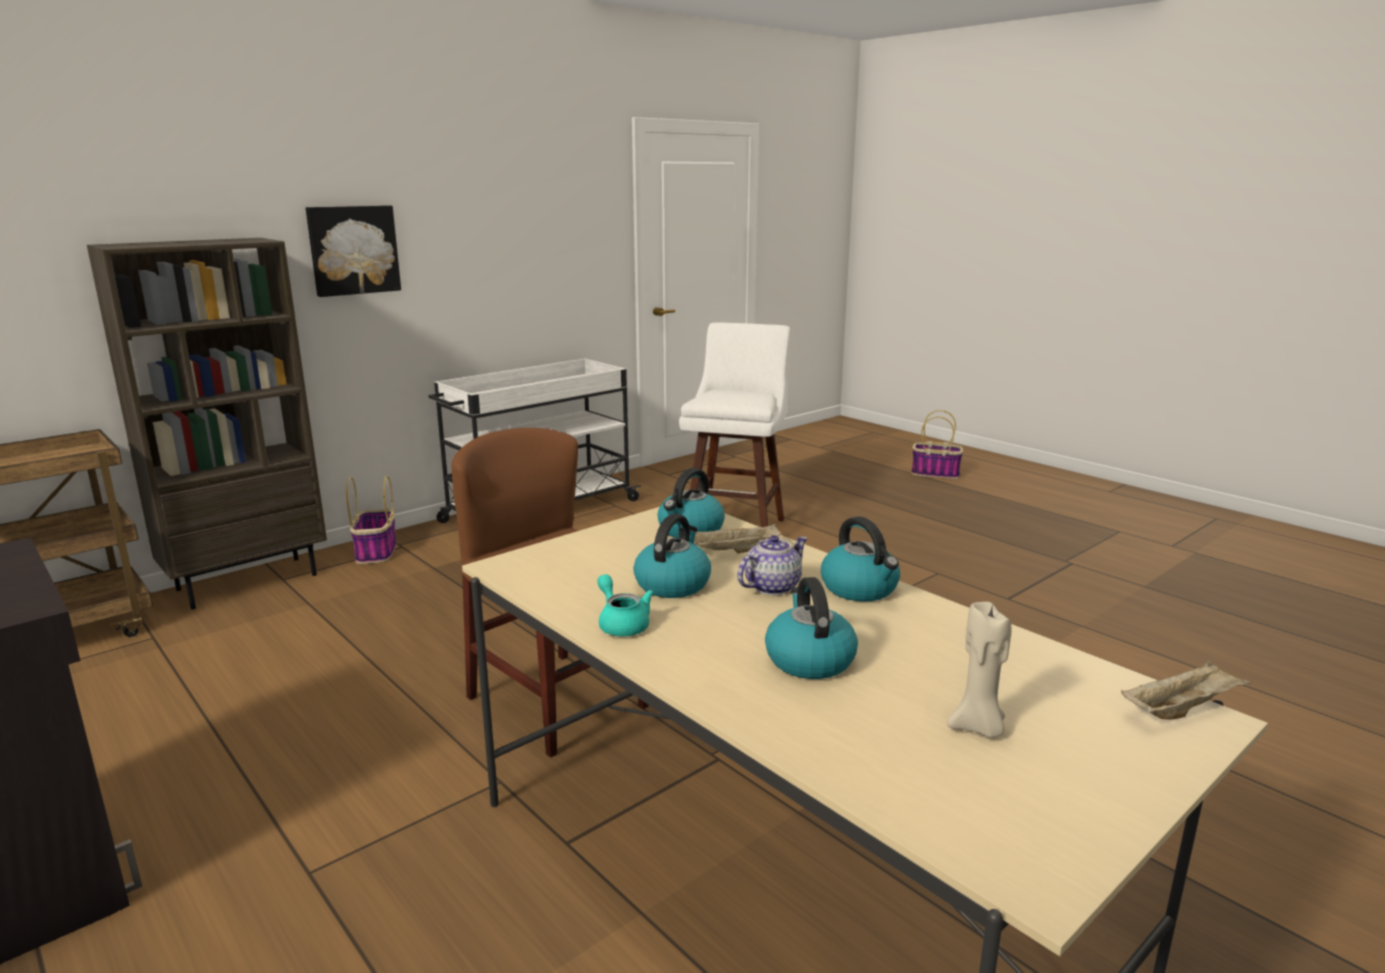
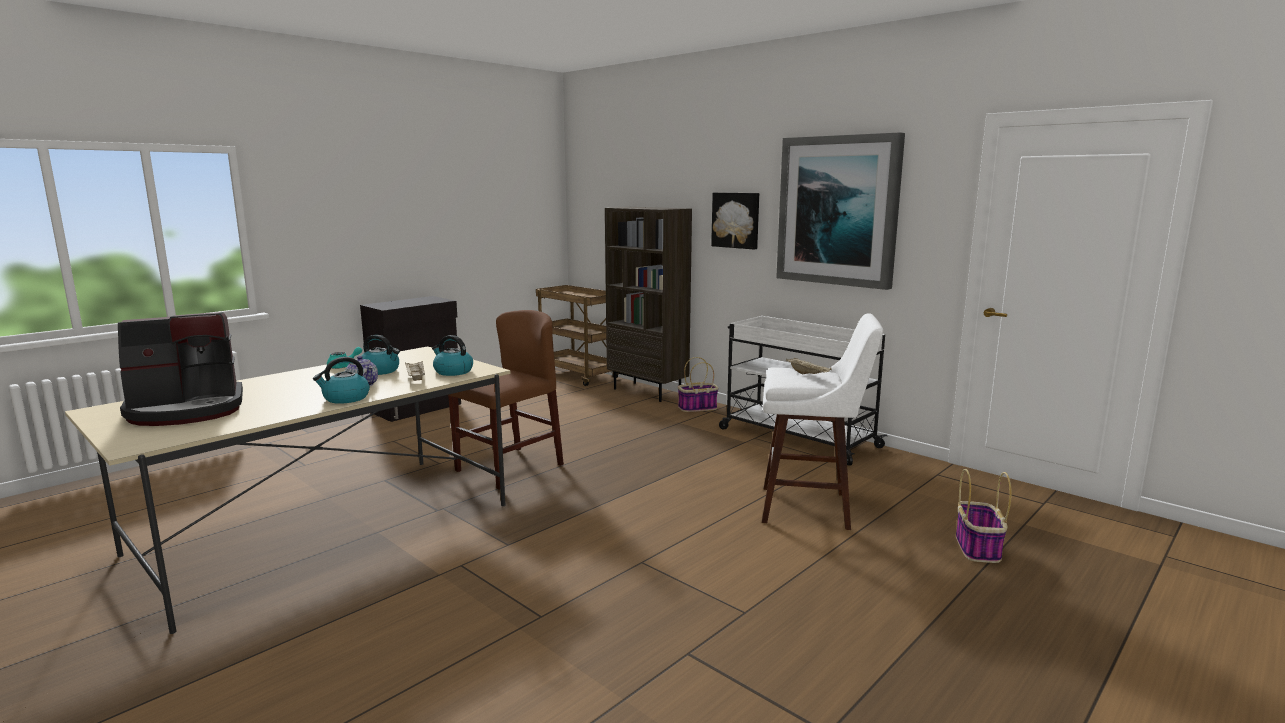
camera: 85 degrees right, 5 degrees down
kettle [765,577,858,679] -> none
basket [912,410,963,479] -> basket moved to [956,469,1011,563]
beige candle [947,602,1011,738] -> coffee machine [118,312,243,426]
beige tray [1121,660,1252,720] -> beige tray moved to [786,358,832,374]
none -> picture [776,132,905,290]

